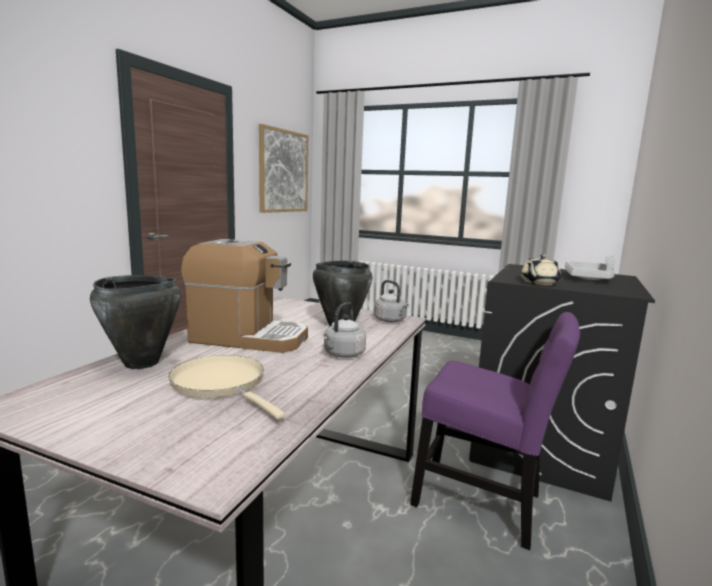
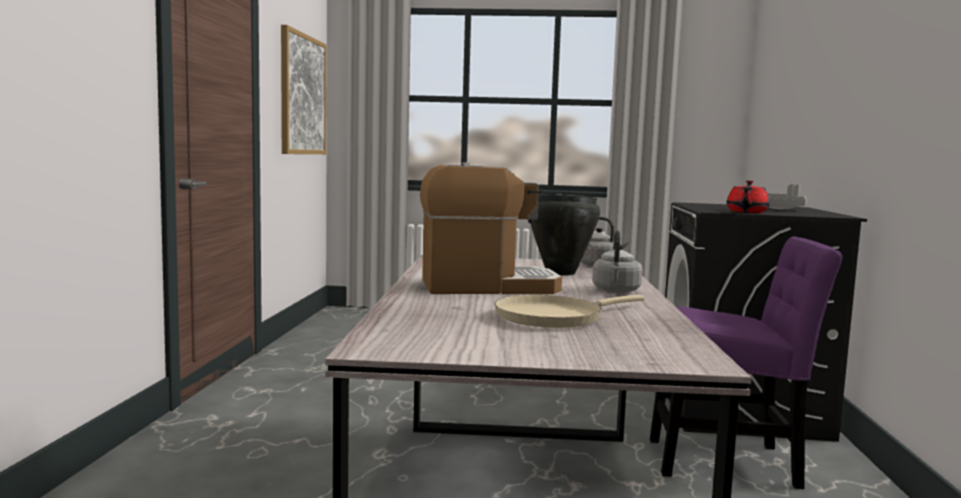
camera: 20 degrees left, 5 degrees down
black cooking pot [90,275,181,369] -> none
beige frying pan [168,355,285,419] -> beige frying pan turned 60 degrees counterclockwise [494,295,644,328]
beige teapot [521,254,561,285] -> red teapot [727,180,770,213]

